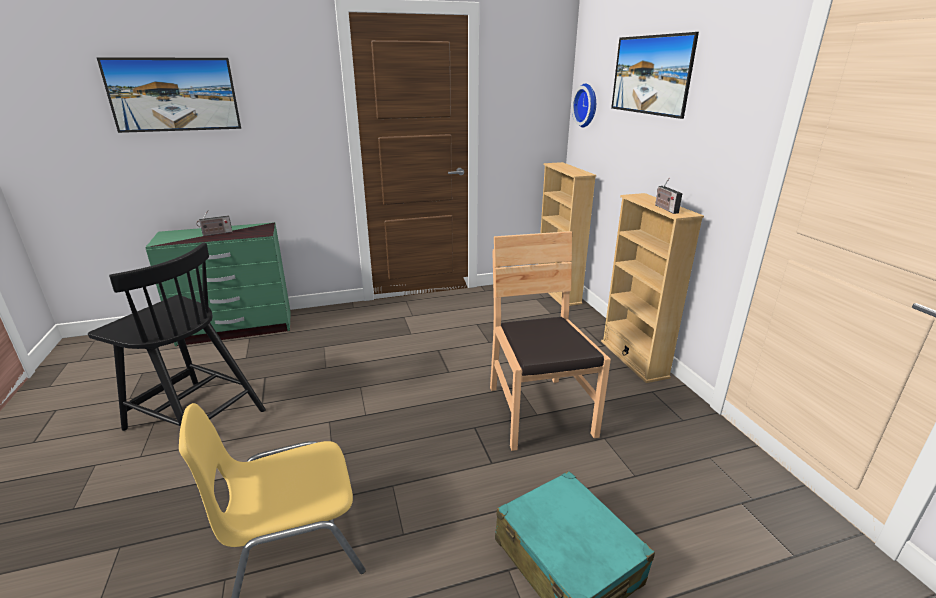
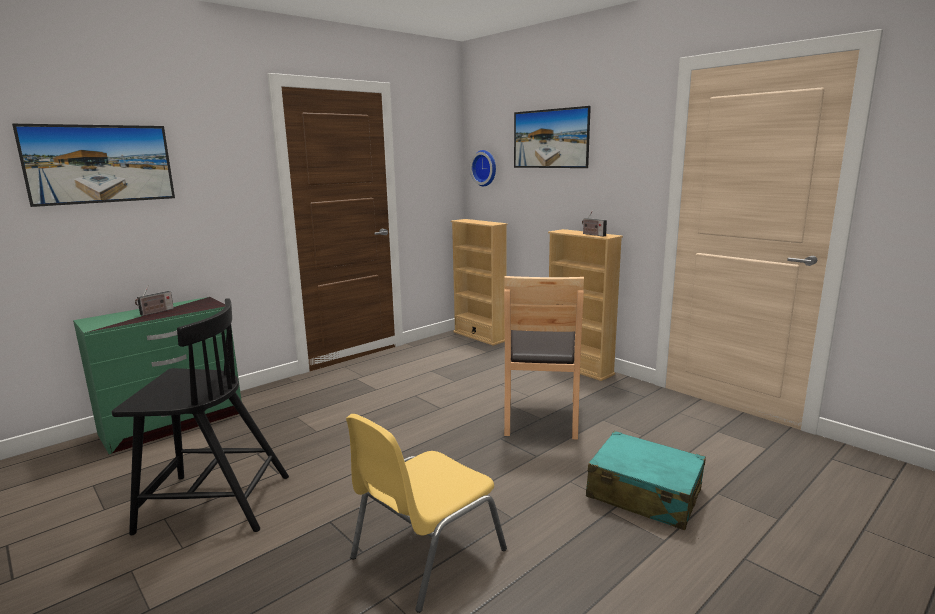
camera: 25 degrees left, 10 degrees down
brown chair [490,231,611,451] -> brown chair turned 135 degrees counterclockwise [504,276,584,440]

